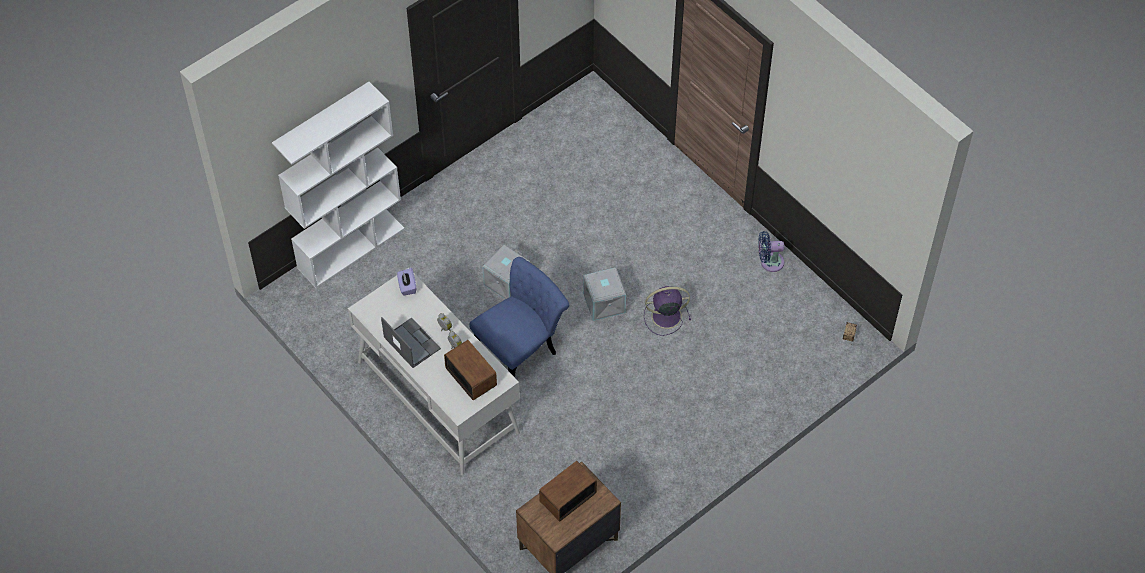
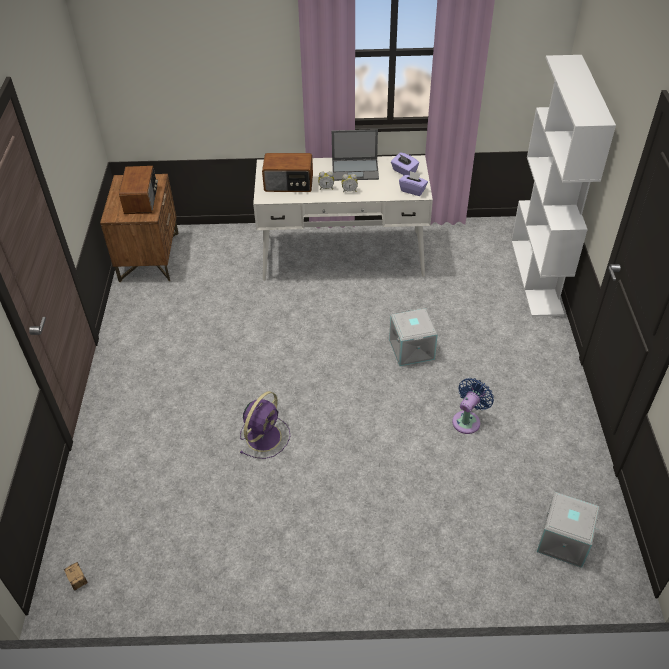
camera: 130 degrees right, 10 degrees down
blue chair [469,257,569,377] -> none
grey storage box [583,267,626,321] -> grey storage box moved to [537,492,601,568]
blue fan [758,231,785,272] -> blue fan moved to [452,378,494,434]
none -> purple tissue box [391,152,419,175]

